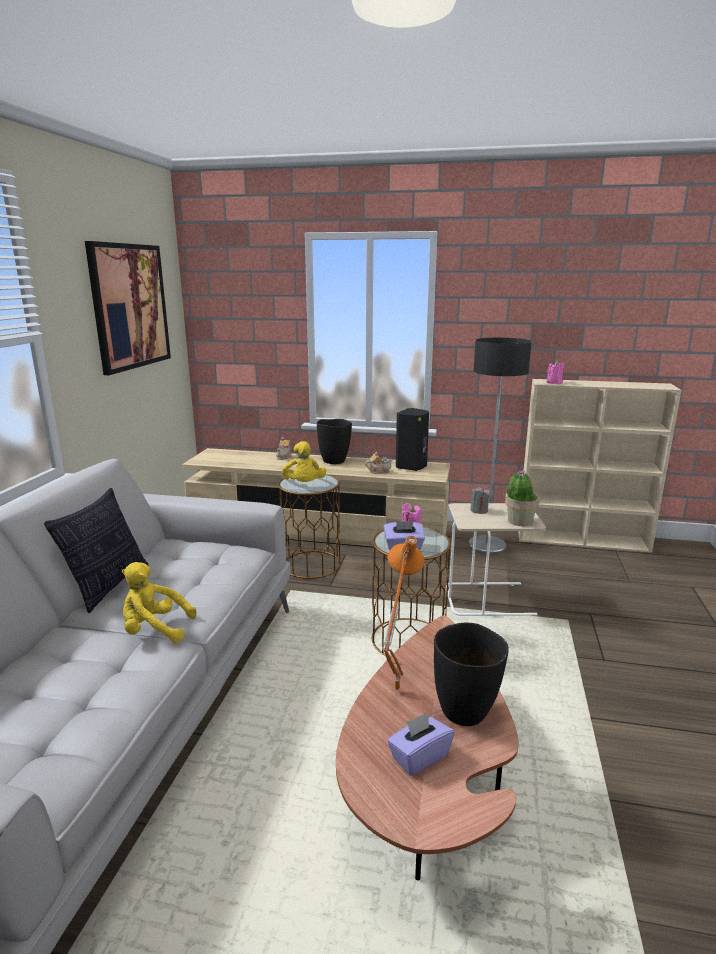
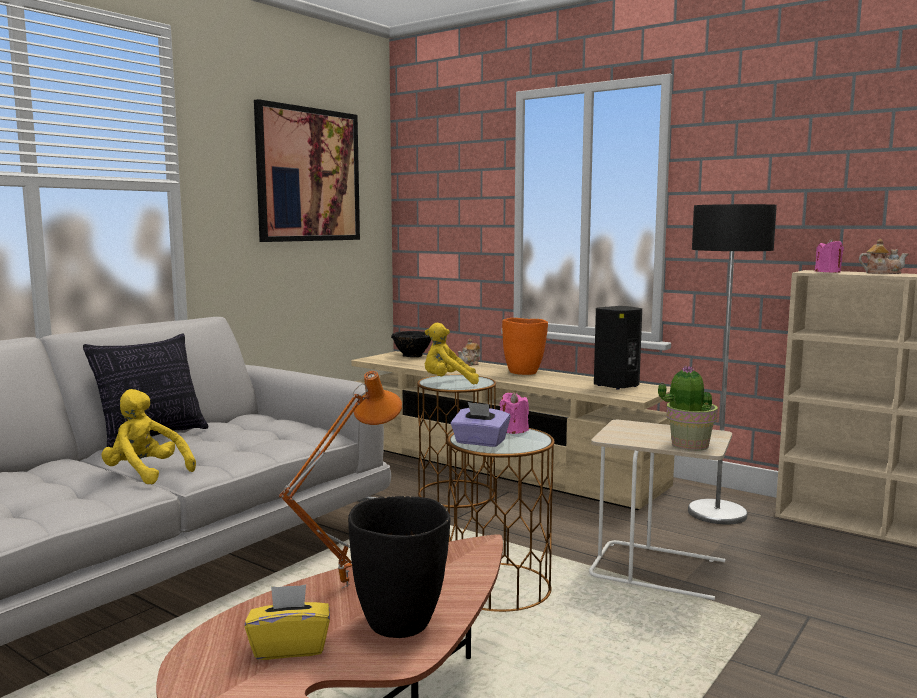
camera: 25 degrees right, 10 degrees down
yellow plush toy [282,441,326,482] -> yellow plush toy turned 75 degrees clockwise [425,323,479,384]
black vase [317,419,352,464] -> orange vase [502,318,548,375]
teapot [365,452,393,474] -> teapot moved to [859,239,908,274]
purple tissue box [387,712,454,776] -> yellow tissue box [245,585,330,660]
grey candle [470,487,490,514] -> none
none -> black bowl [391,331,431,357]

